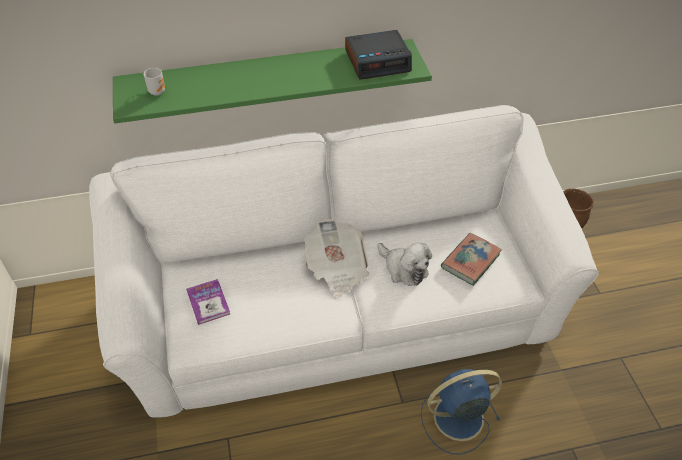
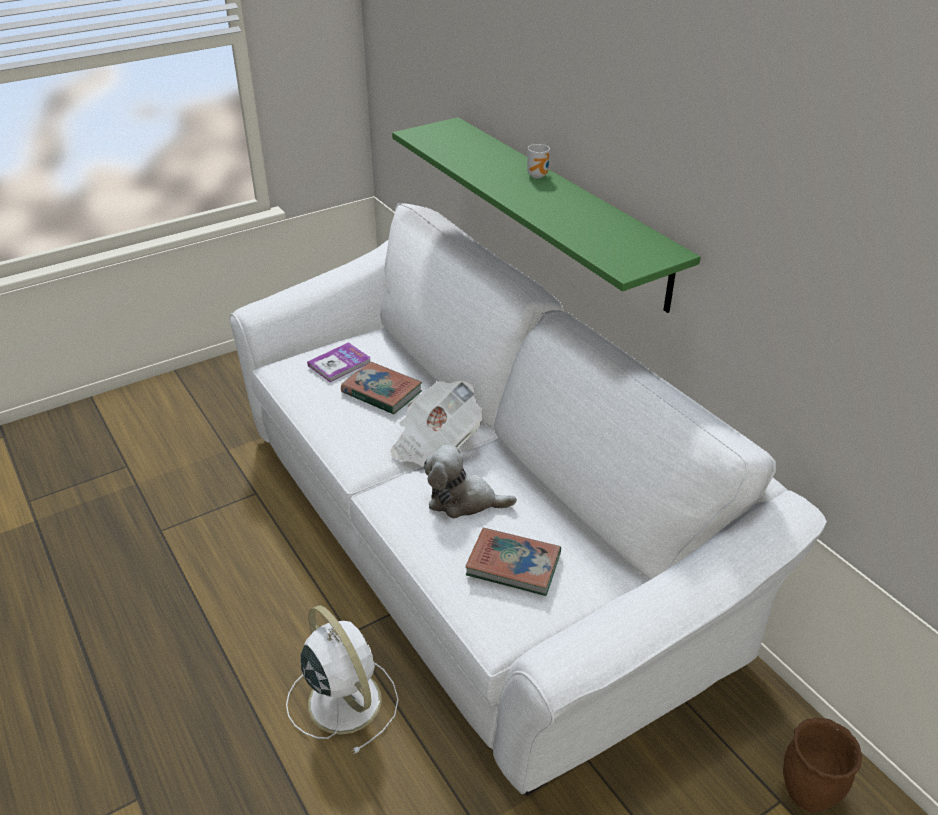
camera: 70 degrees right, 10 degrees down
mug [143,68,165,96] -> mug moved to [527,144,550,178]
alarm clock [345,30,412,80] -> none
plush toy [377,243,432,286] -> plush toy turned 75 degrees clockwise [424,445,517,519]
blue fan [421,369,502,455] -> white fan [286,605,398,754]
none -> book [341,362,422,415]

